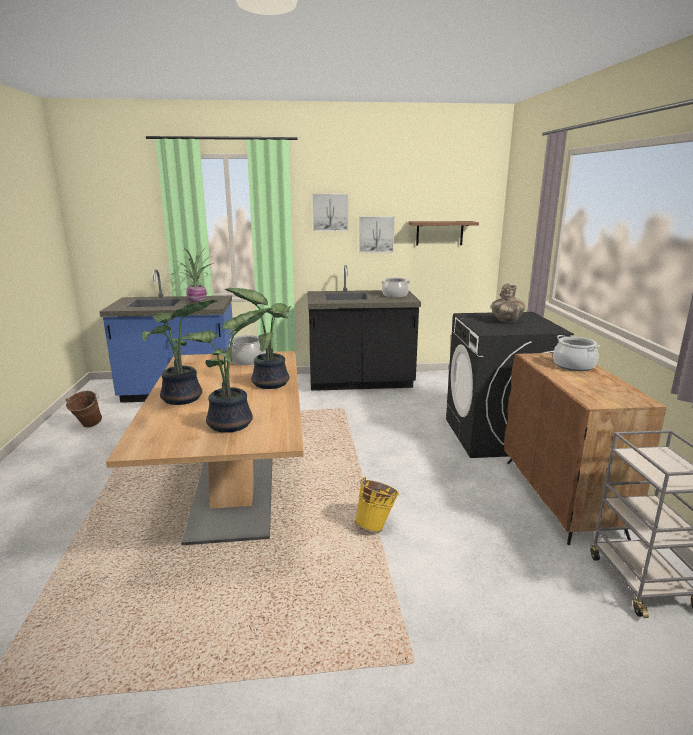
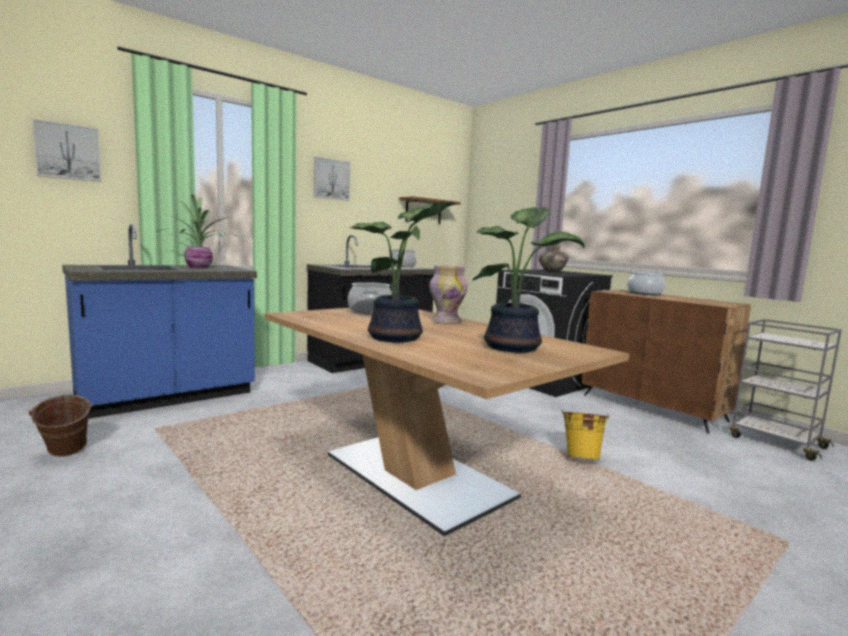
camera: 35 degrees left, 10 degrees down
potted plant [224,288,291,389] -> vase [429,265,468,324]
picture [359,216,395,253] -> picture moved to [32,119,101,182]

